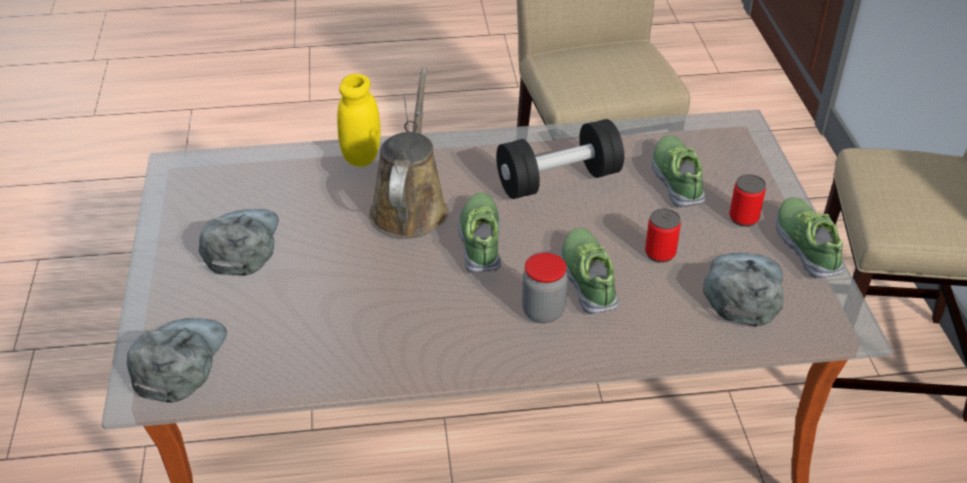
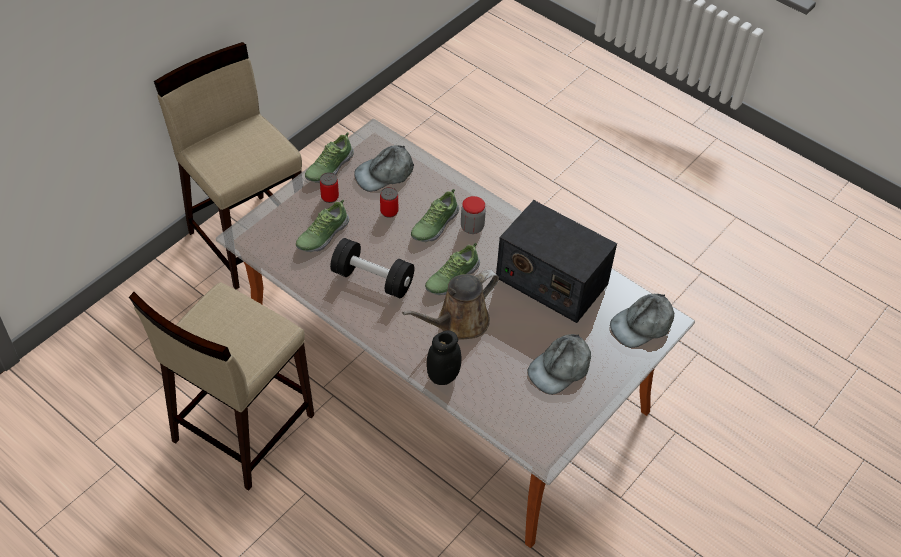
camera: 135 degrees left, 10 degrees up
yellow jar [337,74,381,167] -> black jar [427,330,461,385]
none -> radio [496,200,617,323]

